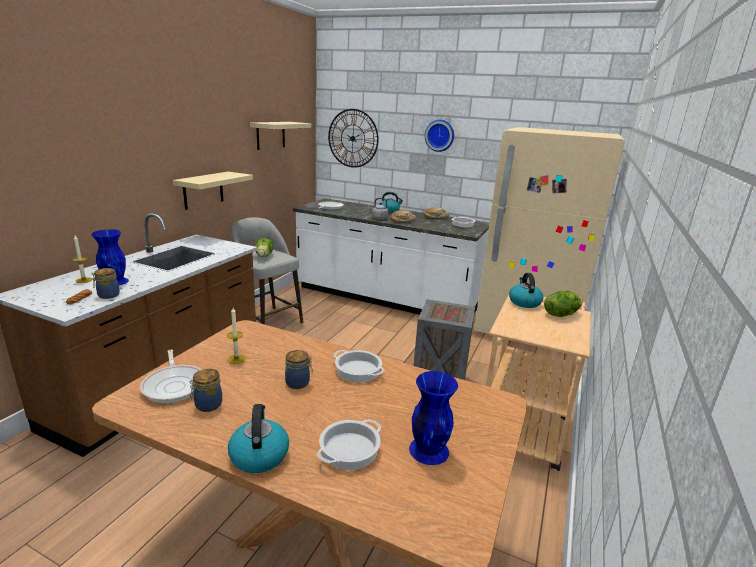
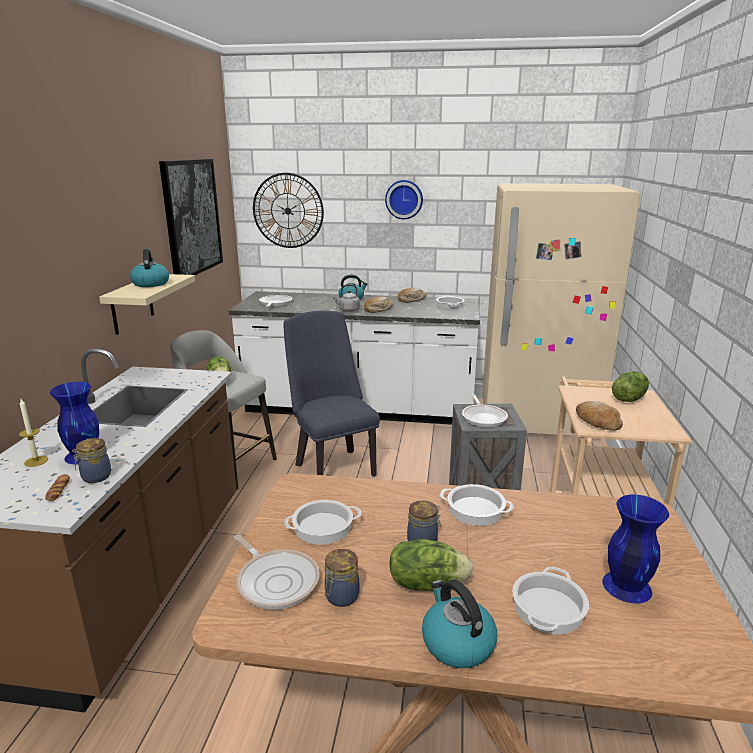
camera: 15 degrees left, 0 degrees up
candle [227,308,246,364] -> cooking pot [284,500,361,545]
beige shelf [250,122,311,150] -> picture [159,159,223,275]
kettle [509,273,543,308] -> kettle moved to [130,249,169,287]
none -> blue chair [283,311,380,477]
none -> lettuce [389,539,473,591]
none -> frying pan [462,394,508,427]
none -> bread [576,401,623,431]

